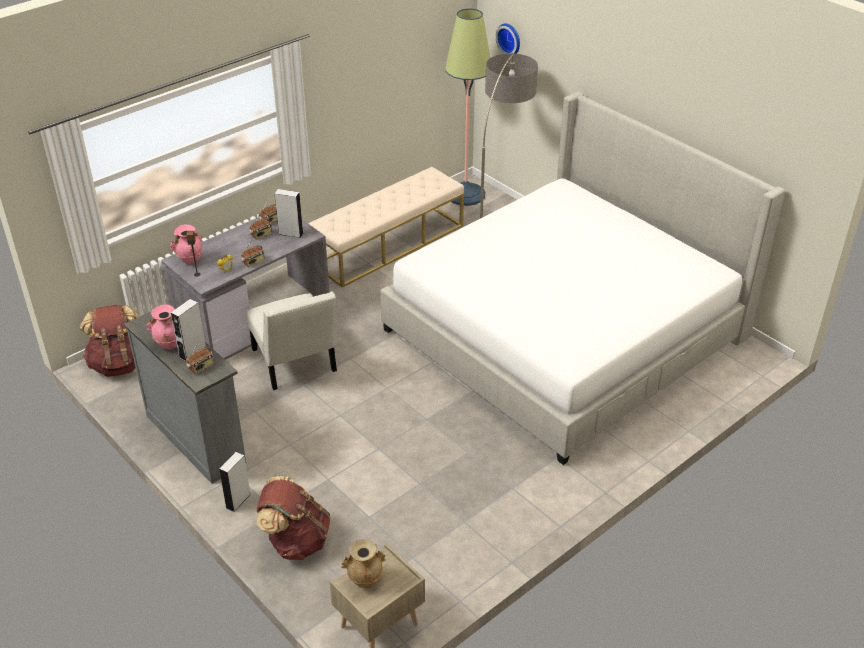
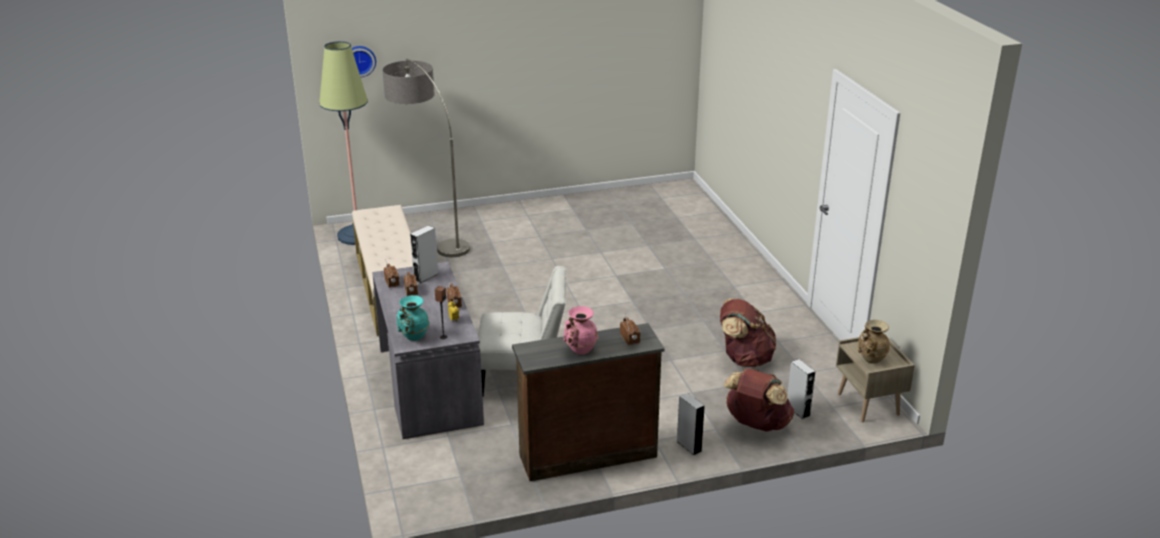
camera: 65 degrees left, 10 degrees down
brown backpack [80,305,139,377] -> brown backpack moved to [720,299,776,367]
grey dresser [124,311,246,484] -> brown dresser [512,323,665,481]
pink vase [170,224,203,264] -> turquoise vase [396,295,430,341]
grey speaker [171,299,206,361] -> grey speaker moved to [788,359,815,419]
bed [380,91,785,465] -> none

